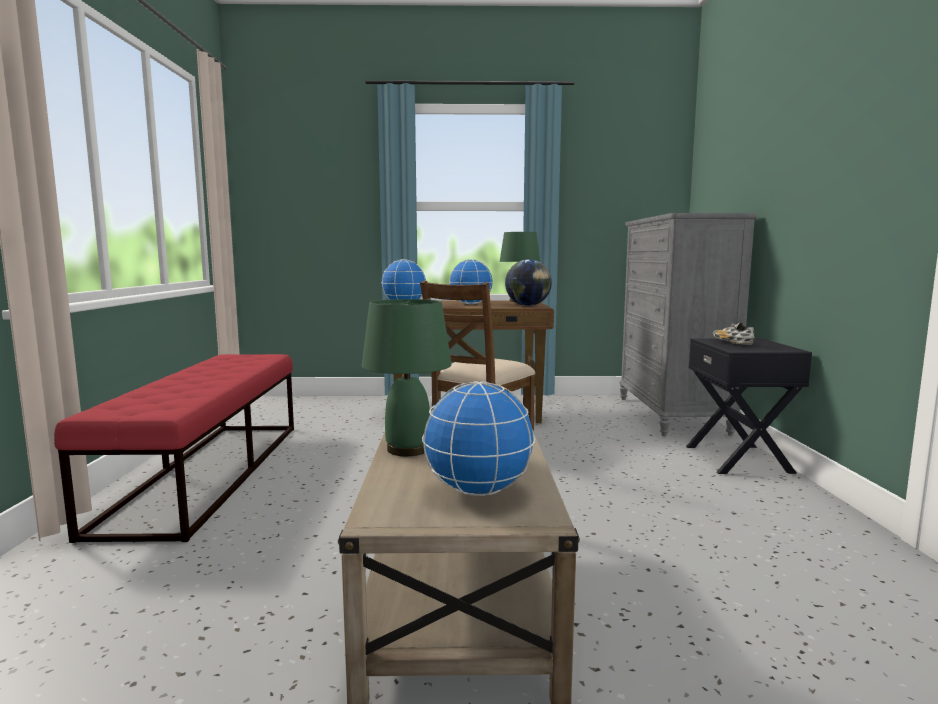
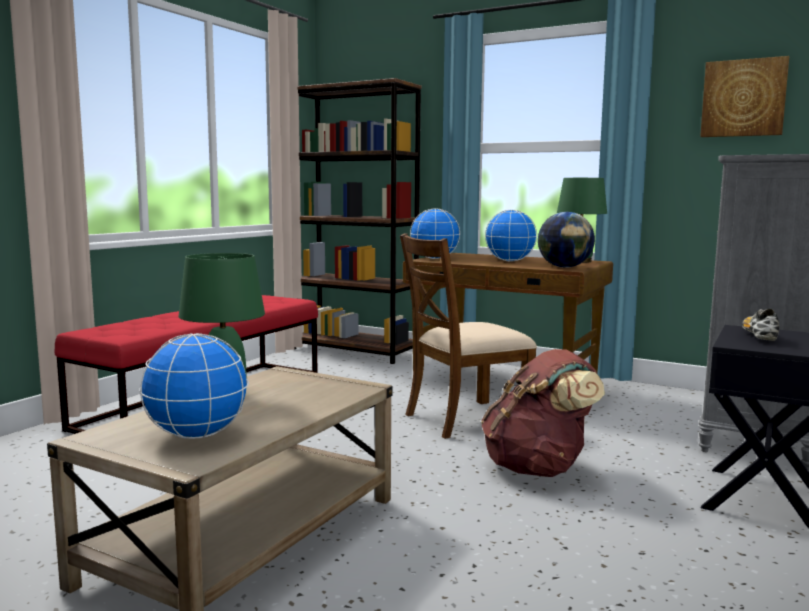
camera: 30 degrees right, 0 degrees up
none -> brown bookcase [294,78,422,364]
none -> brown backpack [481,349,605,477]
none -> picture [700,56,789,137]

